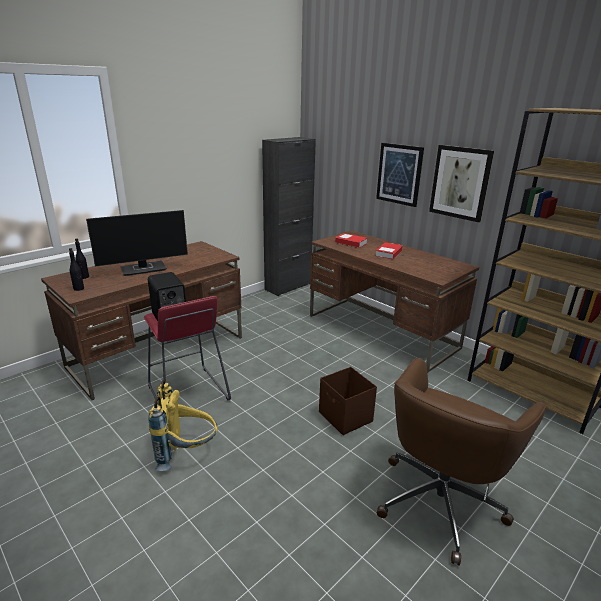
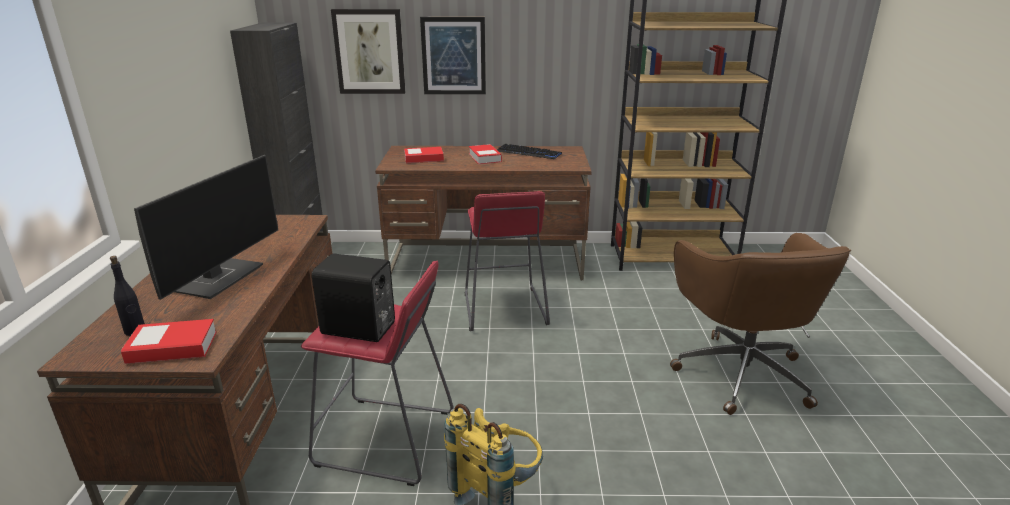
camera: 45 degrees left, 0 degrees up
black bottle [69,248,84,291] -> book [121,319,217,364]
brown storage box [319,367,377,435] -> none
picture [429,145,494,222] -> picture moved to [331,9,406,94]
none -> red stool [465,191,550,331]
none -> keyboard [497,144,562,159]

